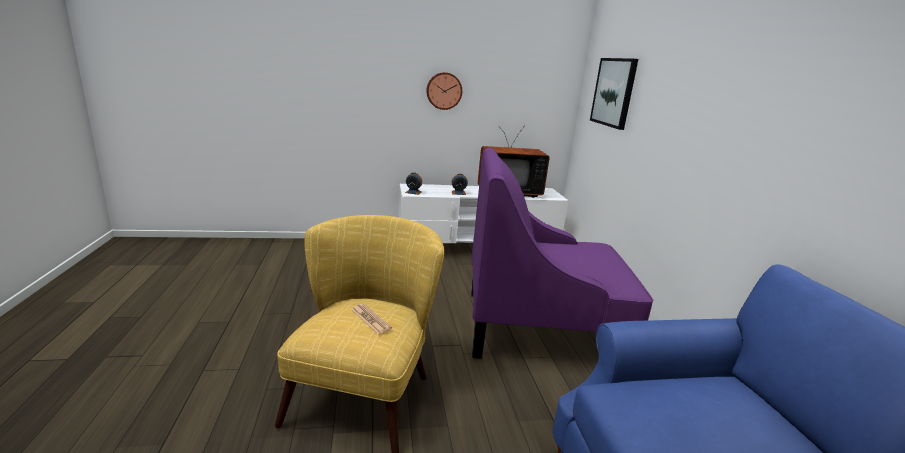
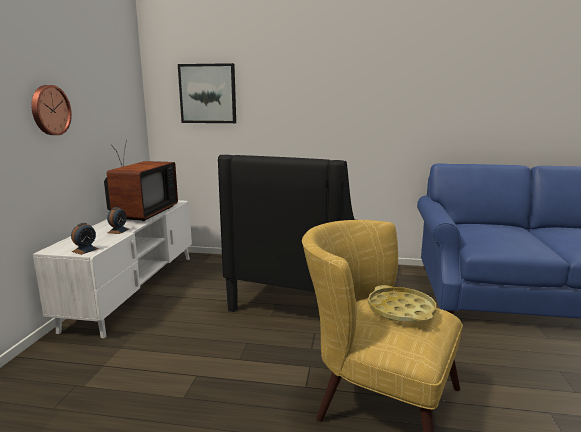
camera: 70 degrees left, 5 degrees down
newspaper [351,304,392,334] -> yellow tray [368,285,436,322]
purple armchair [471,148,653,359] -> black armchair [218,155,357,312]

